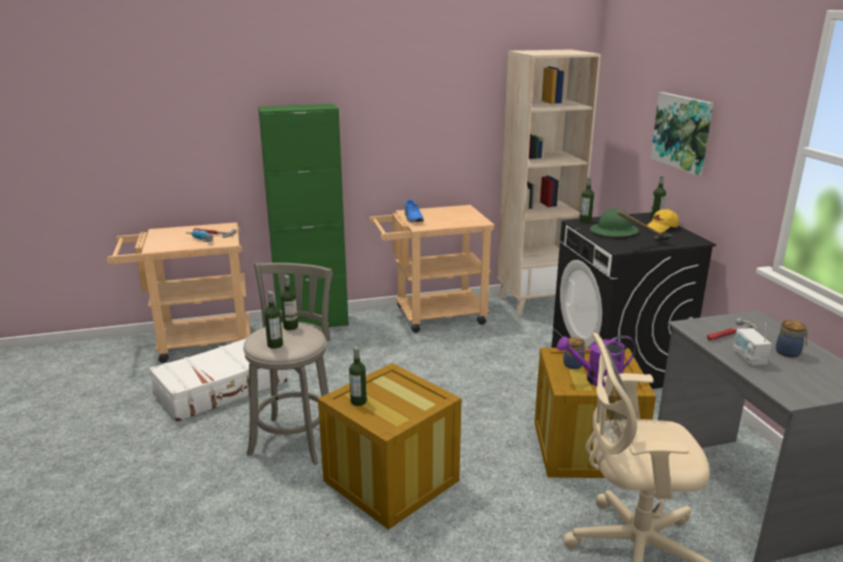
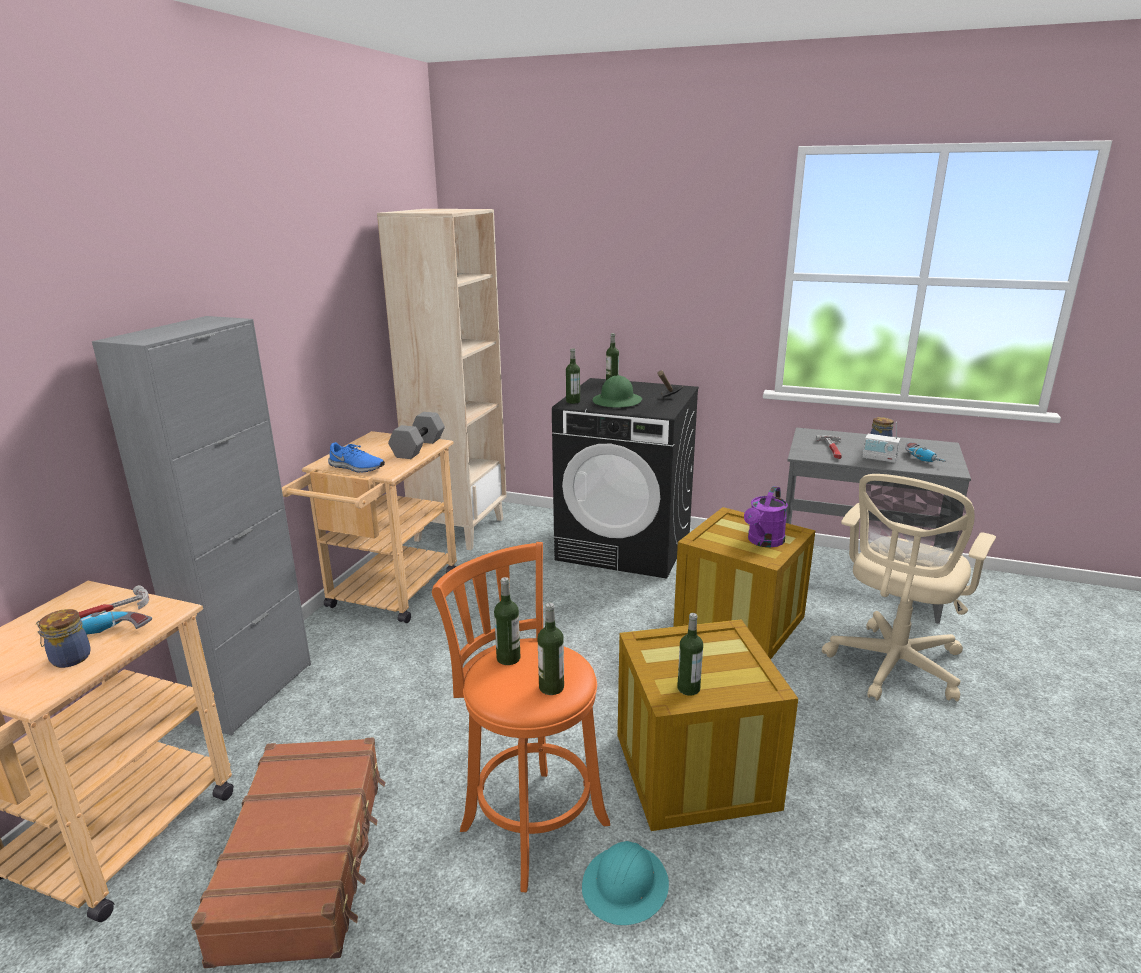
camera: 55 degrees left, 0 degrees up
white suitcase [149,337,287,422] -> brown suitcase [191,737,385,968]
grey stool [243,263,333,465] -> orange stool [432,542,610,892]
green cabinet [258,104,349,328] -> grey cabinet [92,316,311,735]
jar [563,337,585,369] -> jar moved to [36,609,91,668]
yellow cap [647,209,679,233] -> none
picture [651,92,713,176] -> none
none -> grey dumbbell [388,412,445,459]
none -> turquoise hard hat [582,841,669,925]
none -> power drill [905,443,945,462]

